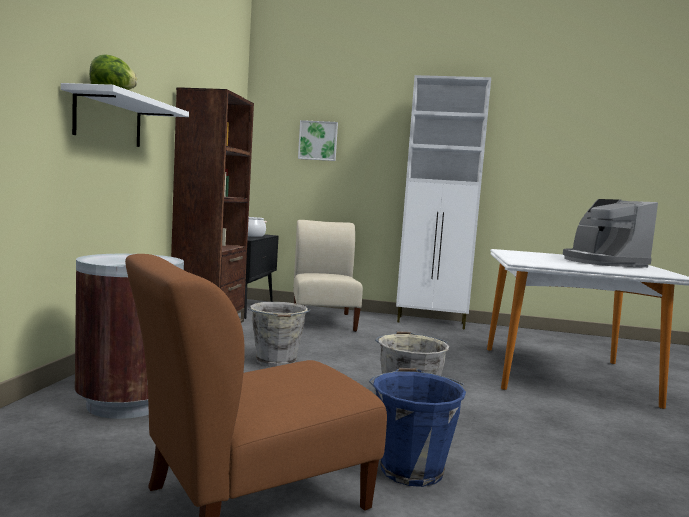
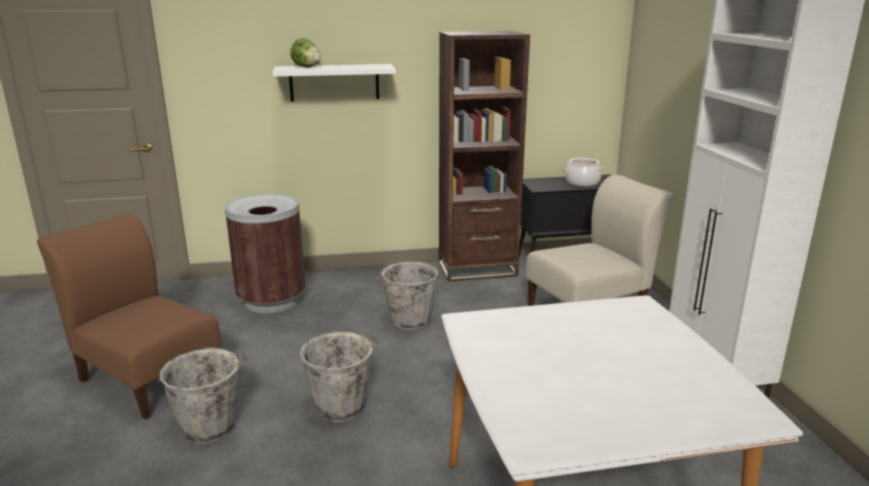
camera: 70 degrees right, 15 degrees up
picture [298,120,338,161] -> none
blue bucket [369,368,466,487] -> grey bucket [160,347,248,444]
coffee machine [563,199,658,268] -> none

